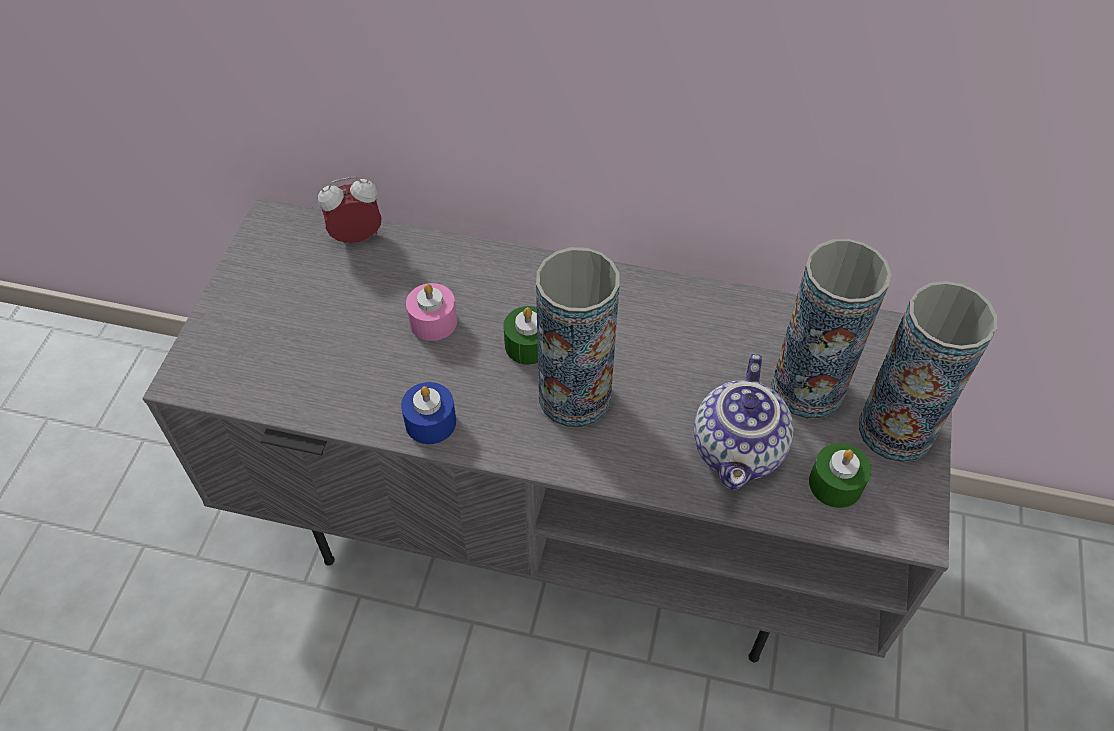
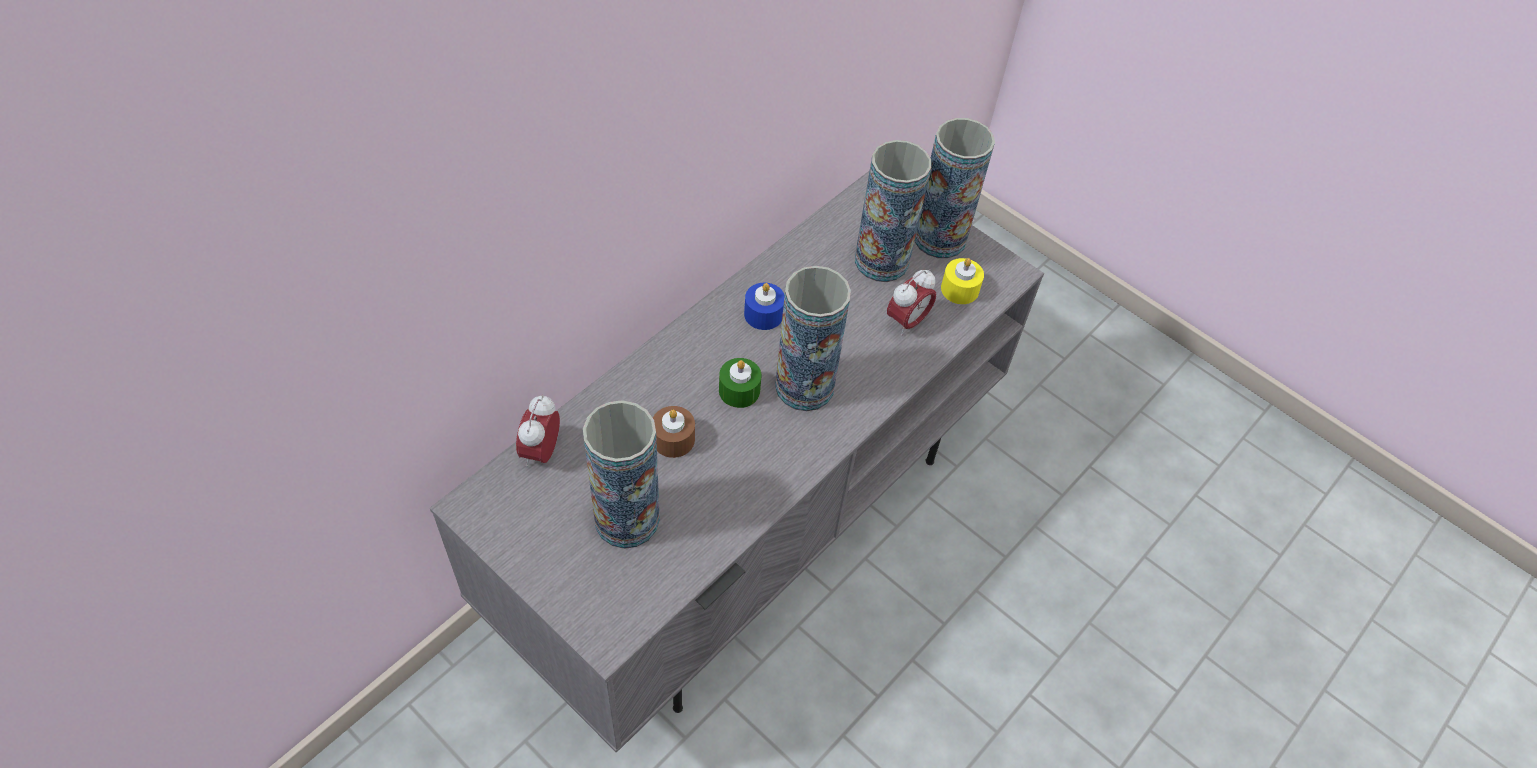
camera: 65 degrees left, 0 degrees up
blue candle [401,382,456,444] -> blue candle moved to [744,283,785,330]
pink candle [406,283,457,341] -> brown candle [653,406,695,458]
teapot [694,354,794,490] -> alarm clock [887,269,936,336]
green candle [809,443,871,508] -> yellow candle [941,258,984,304]
none -> vase [583,400,660,549]

